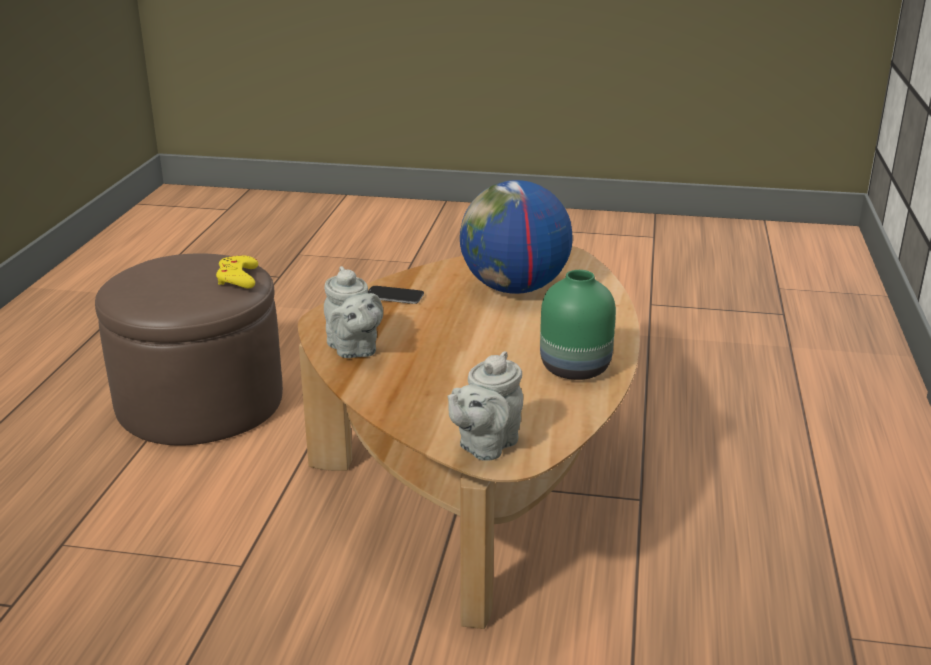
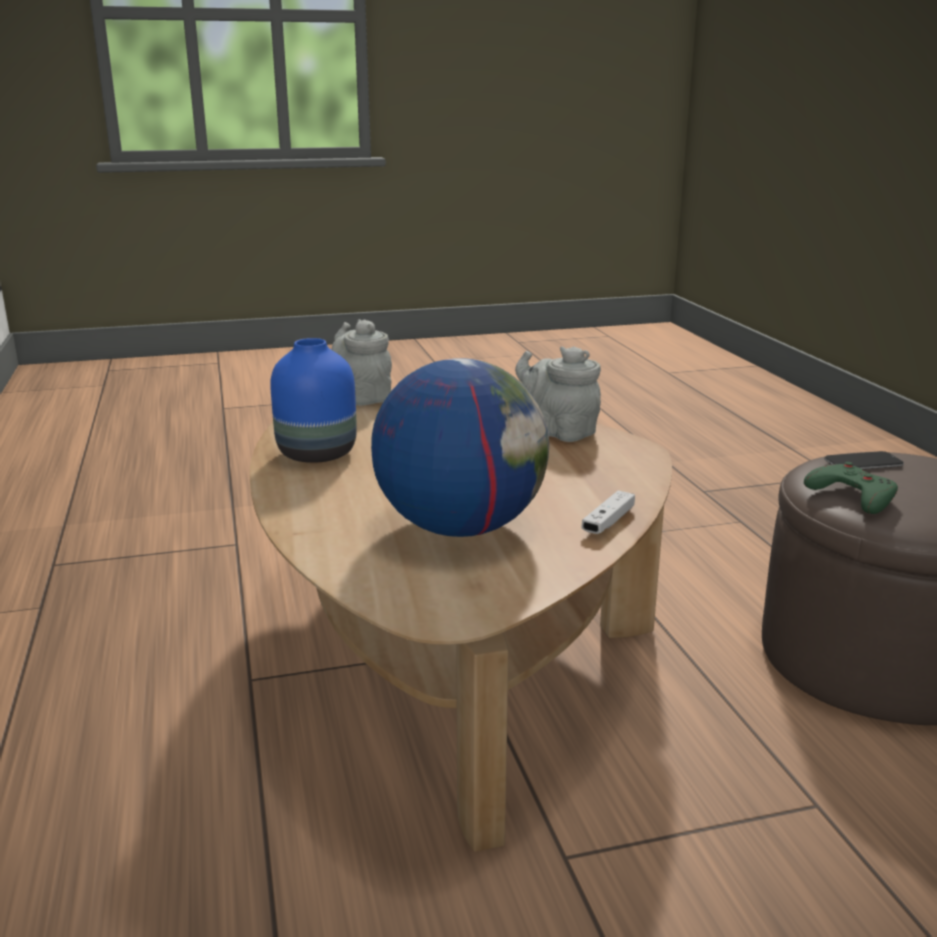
camera: 155 degrees right, 5 degrees down
yellow game controller [216,256,258,288] -> green game controller [804,462,898,514]
phone [368,286,424,304] -> phone moved to [825,451,904,469]
grey teapot [448,351,523,461] -> grey teapot turned 45 degrees counterclockwise [332,319,392,406]
green vase [540,270,616,380] -> blue vase [270,338,357,463]
none -> white game controller [581,490,635,534]

